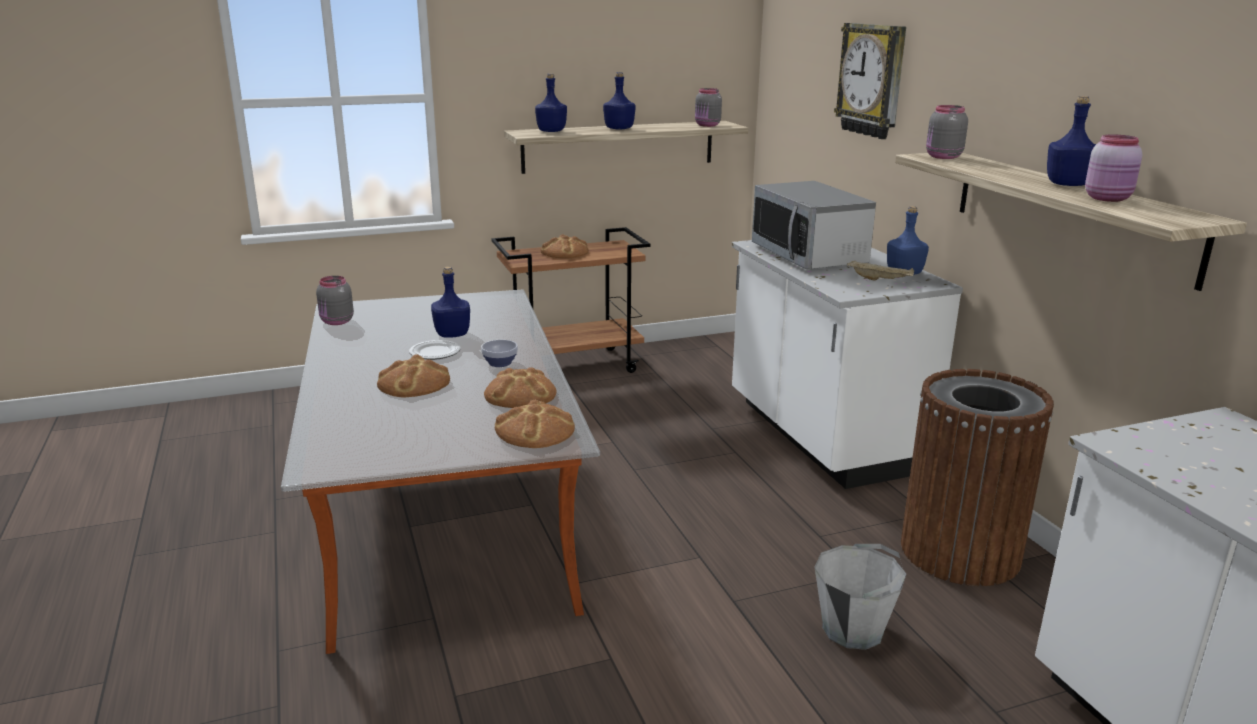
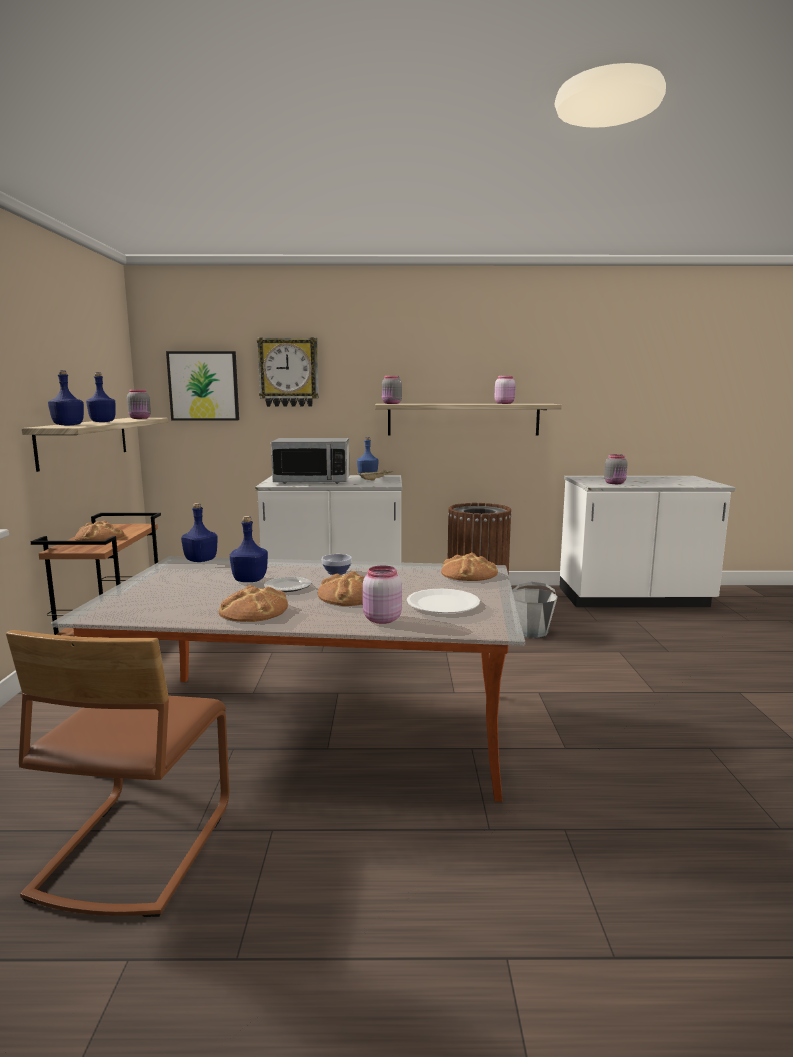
camera: 70 degrees left, 10 degrees down
grey jar [316,276,354,325] -> grey jar moved to [604,454,628,484]
bread [484,367,557,408] -> bread moved to [219,585,288,622]
blue bottle [1047,96,1096,186] -> blue bottle moved to [181,503,218,562]
none -> brown chair [6,630,229,917]
none -> picture [166,351,239,420]
none -> pink jar [363,566,402,624]
none -> white plate [407,589,480,613]

